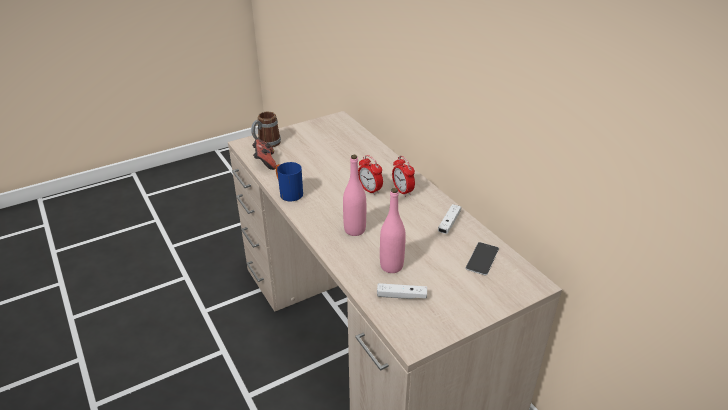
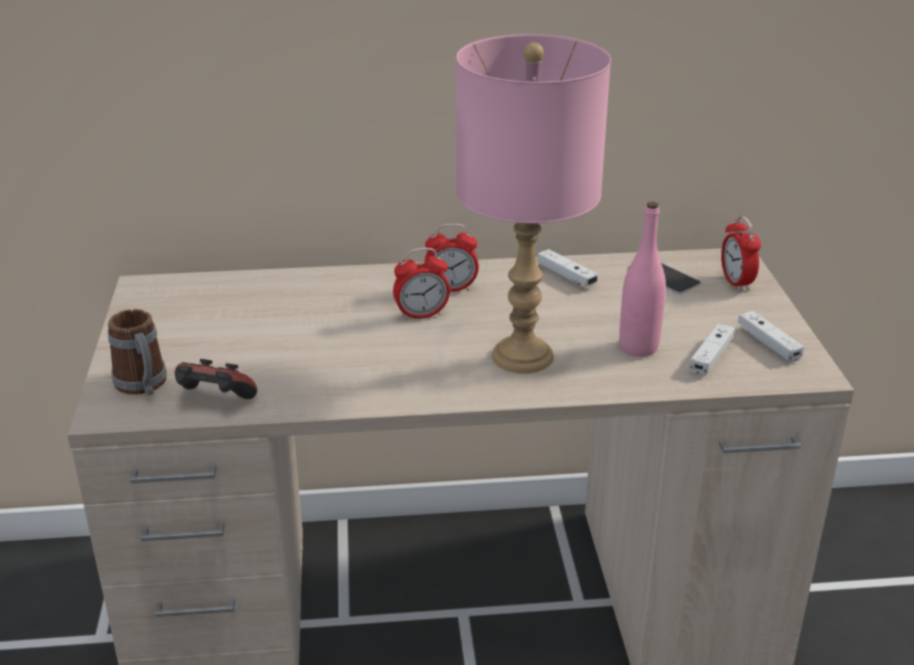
camera: 65 degrees left, 5 degrees down
blue mug [276,162,303,201] -> none
pink bottle [343,155,366,236] -> pink table lamp [456,34,611,373]
none -> alarm clock [721,215,761,292]
none -> white game controller [738,311,804,363]

